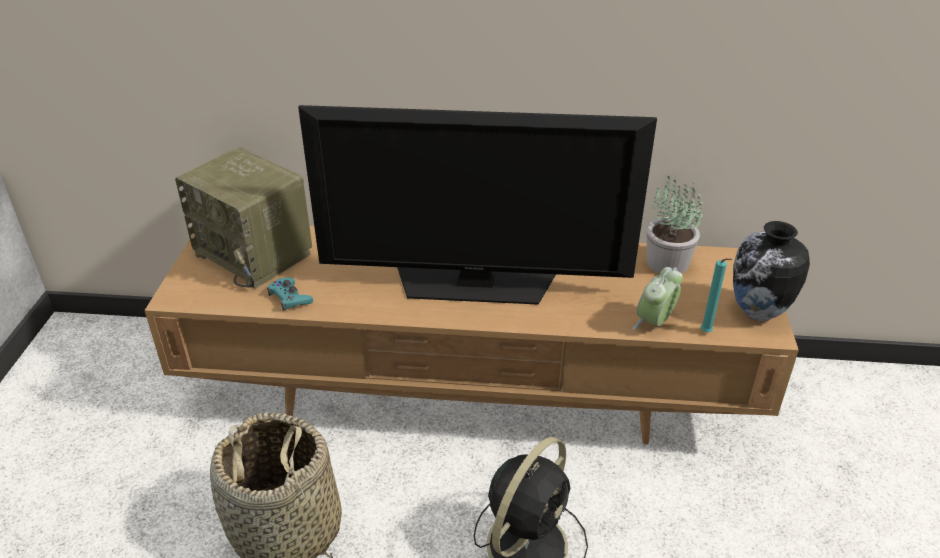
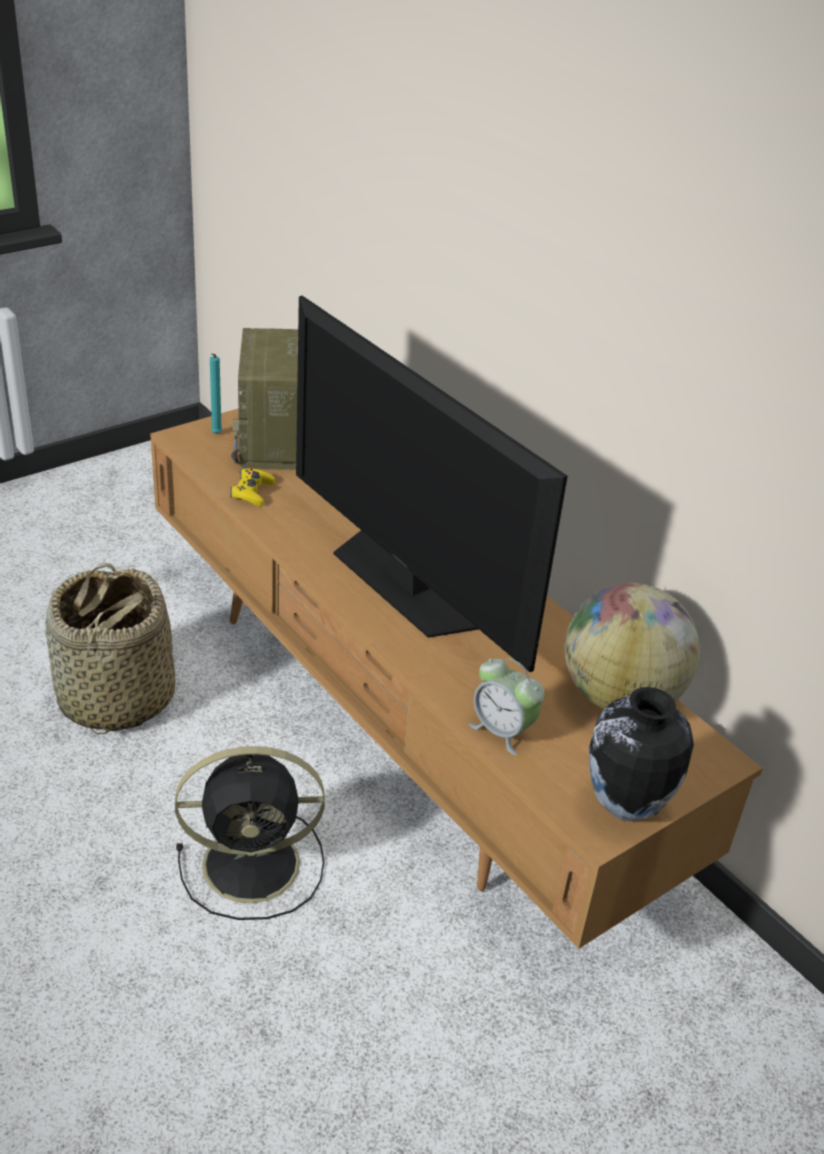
camera: 45 degrees right, 0 degrees up
turquoise game controller [267,278,313,311] -> yellow game controller [230,468,275,506]
alarm clock [632,267,683,330] -> alarm clock turned 135 degrees counterclockwise [469,658,544,755]
potted plant [647,176,703,274] -> globe [565,583,700,709]
turquoise candle [701,258,733,332] -> turquoise candle moved to [210,353,223,434]

